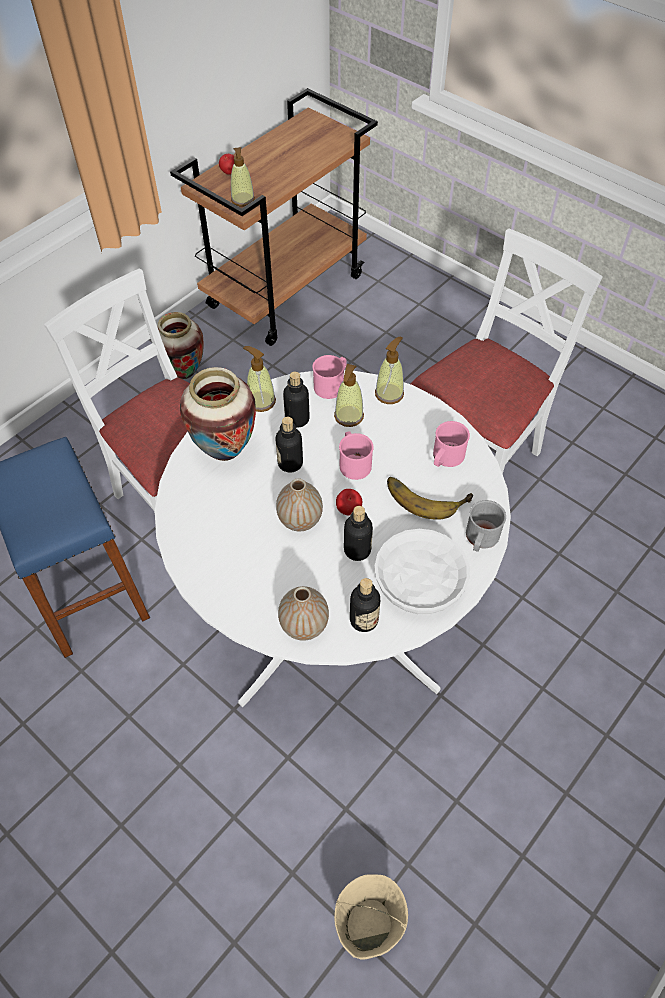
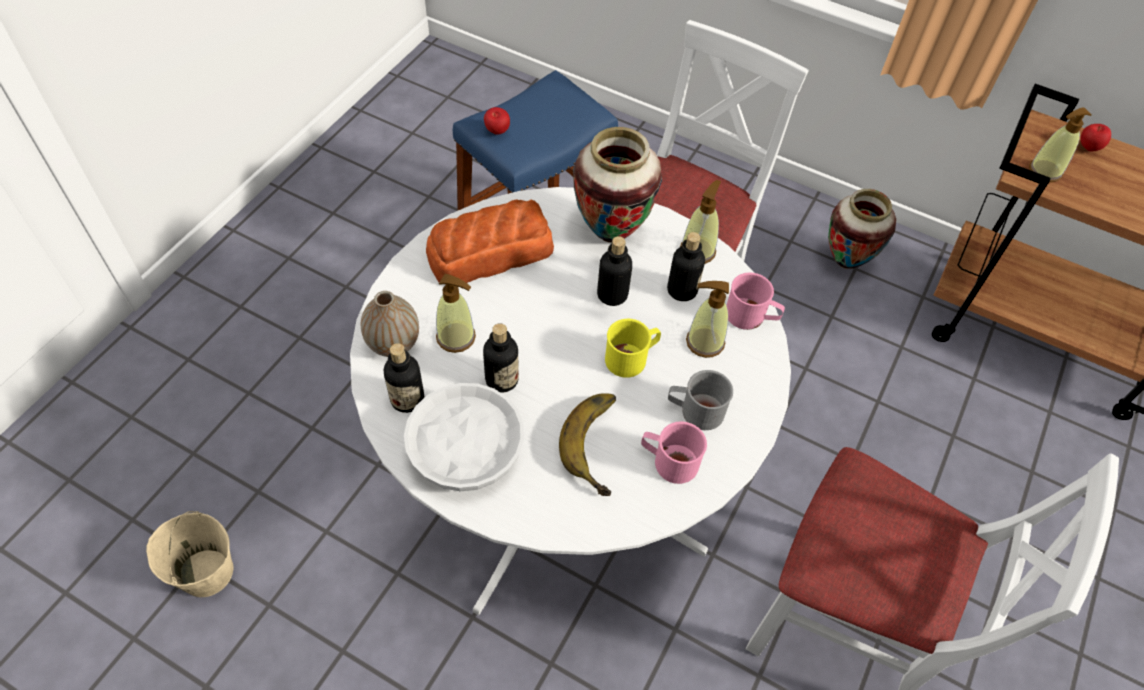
camera: 75 degrees right, 0 degrees up
vase [276,478,323,531] -> none
apple [336,489,362,516] -> apple moved to [484,107,510,135]
pink mug [339,431,374,480] -> yellow mug [605,319,661,378]
soap dispenser [375,337,404,404] -> soap dispenser moved to [436,274,476,353]
grey mug [466,500,506,552] -> grey mug moved to [668,370,733,430]
none -> bread [426,199,554,283]

